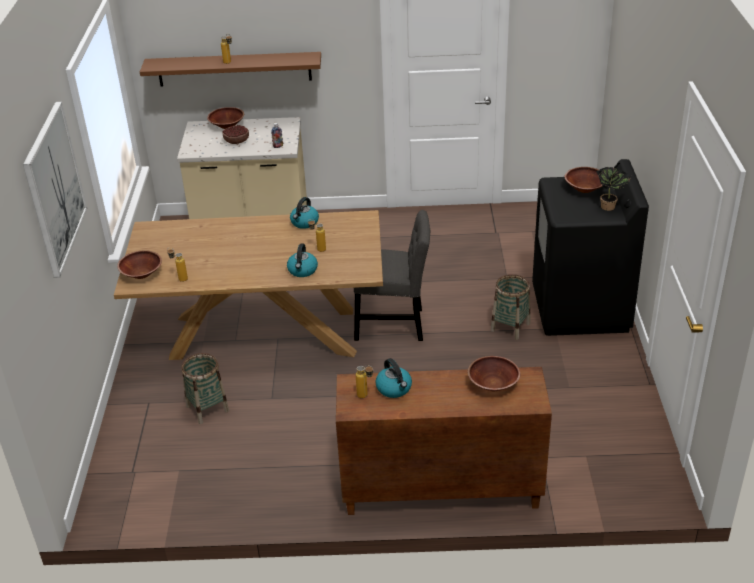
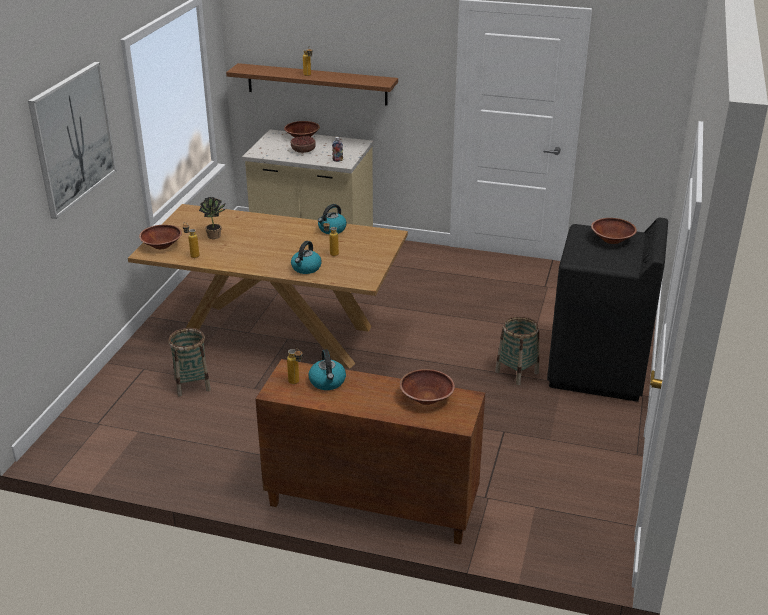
camera: 15 degrees right, 5 degrees down
grey chair [354,210,430,341] -> none
potted plant [596,167,631,211] -> potted plant moved to [199,197,225,239]

